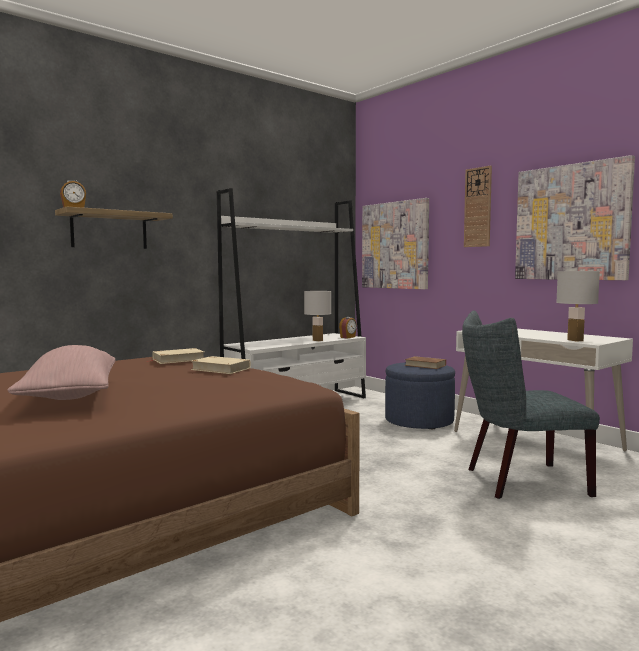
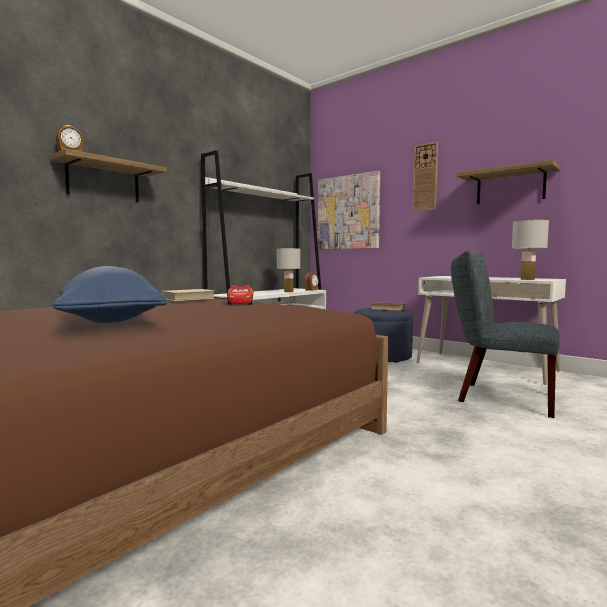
camera: 10 degrees left, 0 degrees up
pink pillow [8,345,115,400] -> blue pillow [52,266,167,323]
beige book [191,356,251,374] -> toy car [227,285,253,305]
grey chair [462,310,600,499] -> grey chair turned 45 degrees clockwise [451,250,560,418]
picture [515,155,635,280] -> shelf [456,160,560,204]

